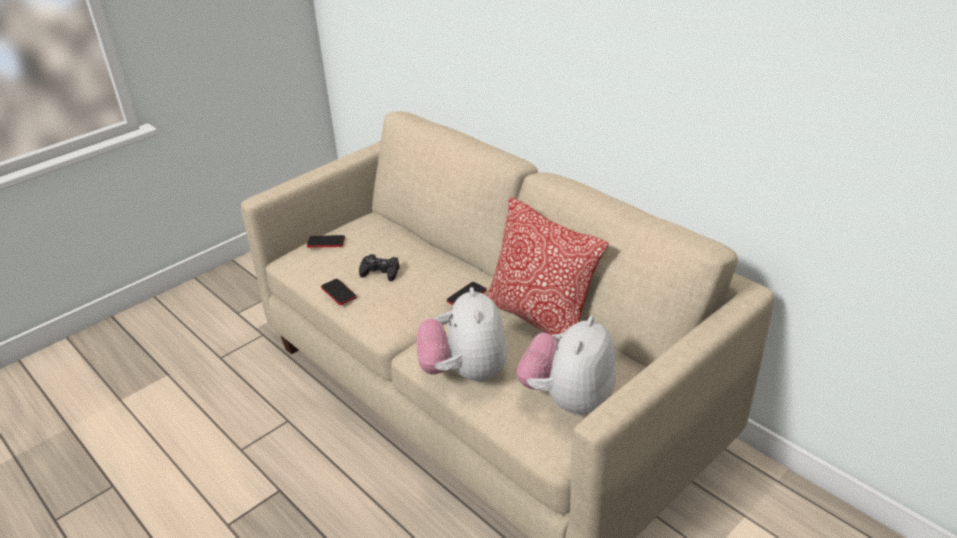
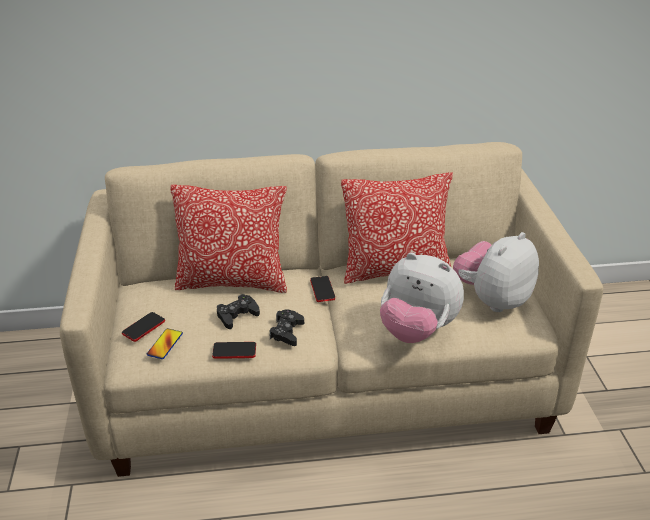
camera: 55 degrees left, 0 degrees up
plush toy [516,316,616,415] -> plush toy turned 75 degrees clockwise [453,232,539,312]
none -> phone [147,328,183,359]
none -> pillow [170,185,287,293]
none -> black game controller [270,309,304,346]

